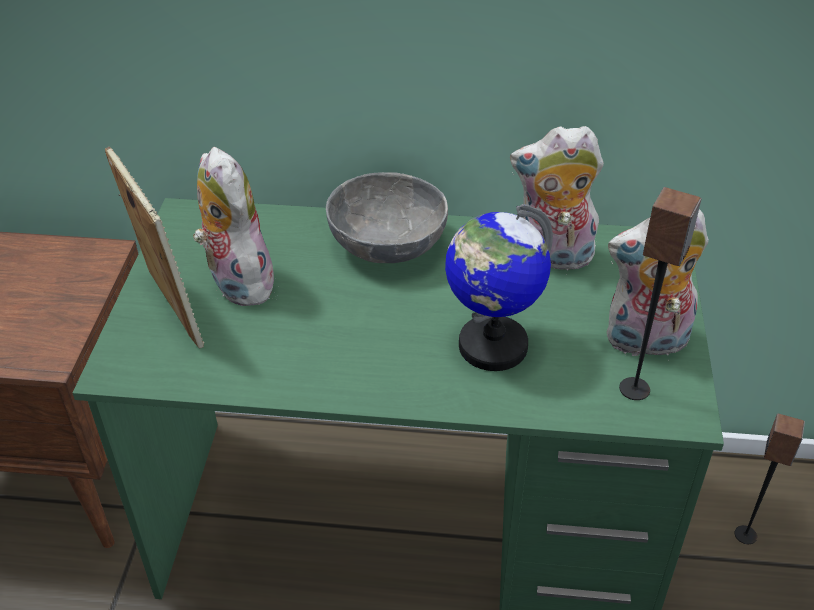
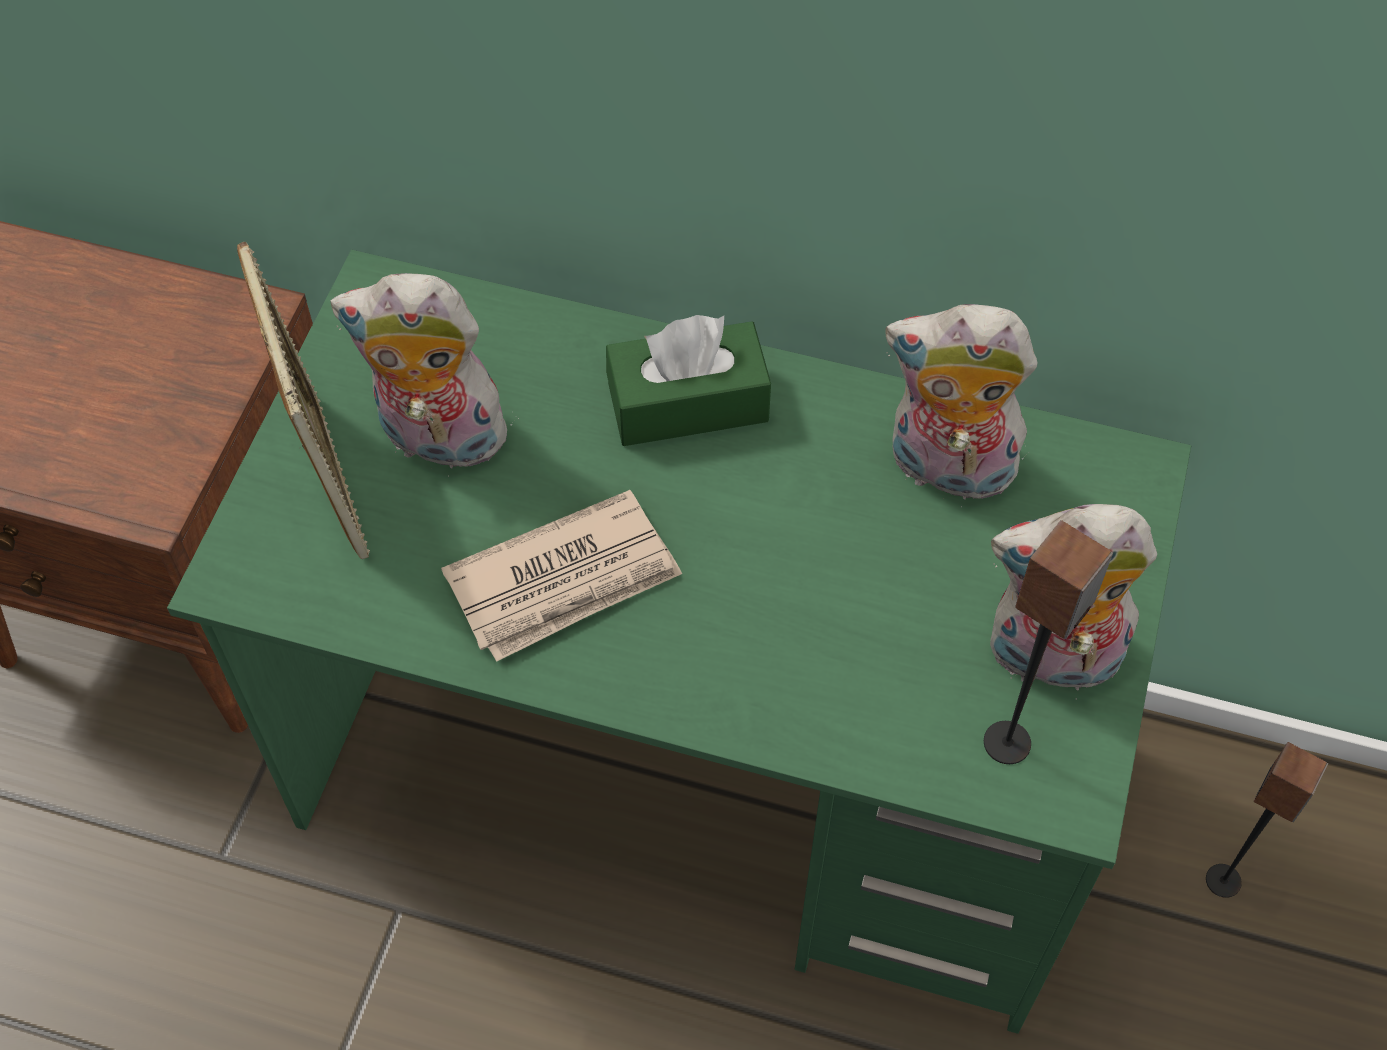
camera: 10 degrees right, 15 degrees up
plush toy [193,147,275,306] -> plush toy turned 60 degrees counterclockwise [330,273,519,476]
grey bowl [326,172,448,263] -> green tissue box [606,315,771,446]
globe [445,204,553,371] -> none
none -> newspaper [441,490,682,662]

